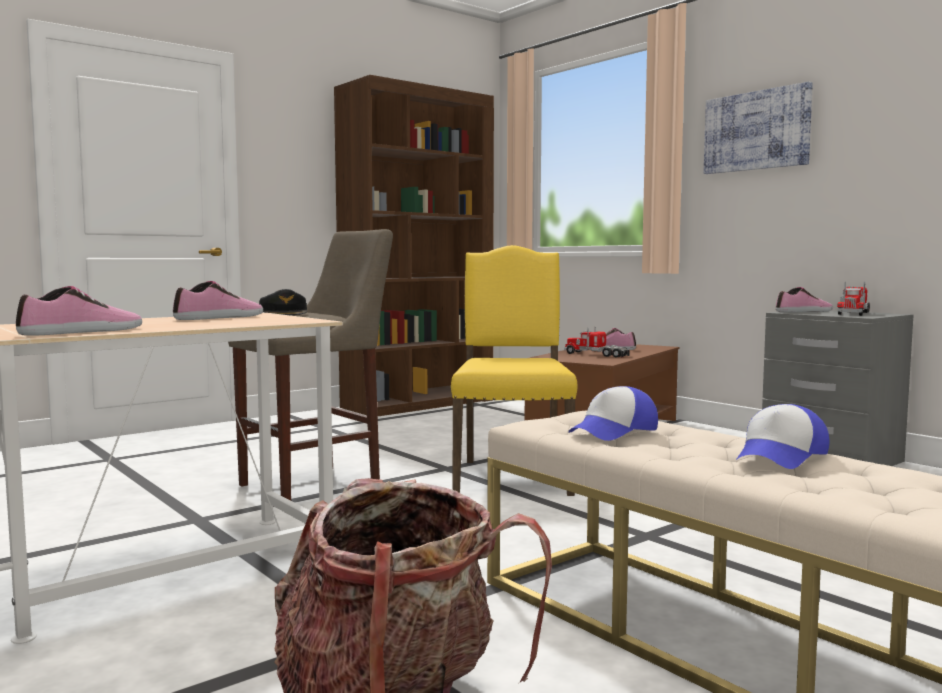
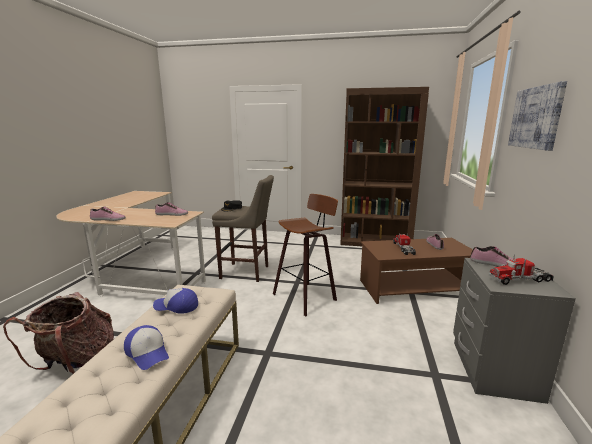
camera: 50 degrees right, 10 degrees up
yellow chair [451,245,577,496] -> stool [273,194,338,317]
cap [736,404,829,469] -> cap turned 135 degrees counterclockwise [124,325,169,370]

